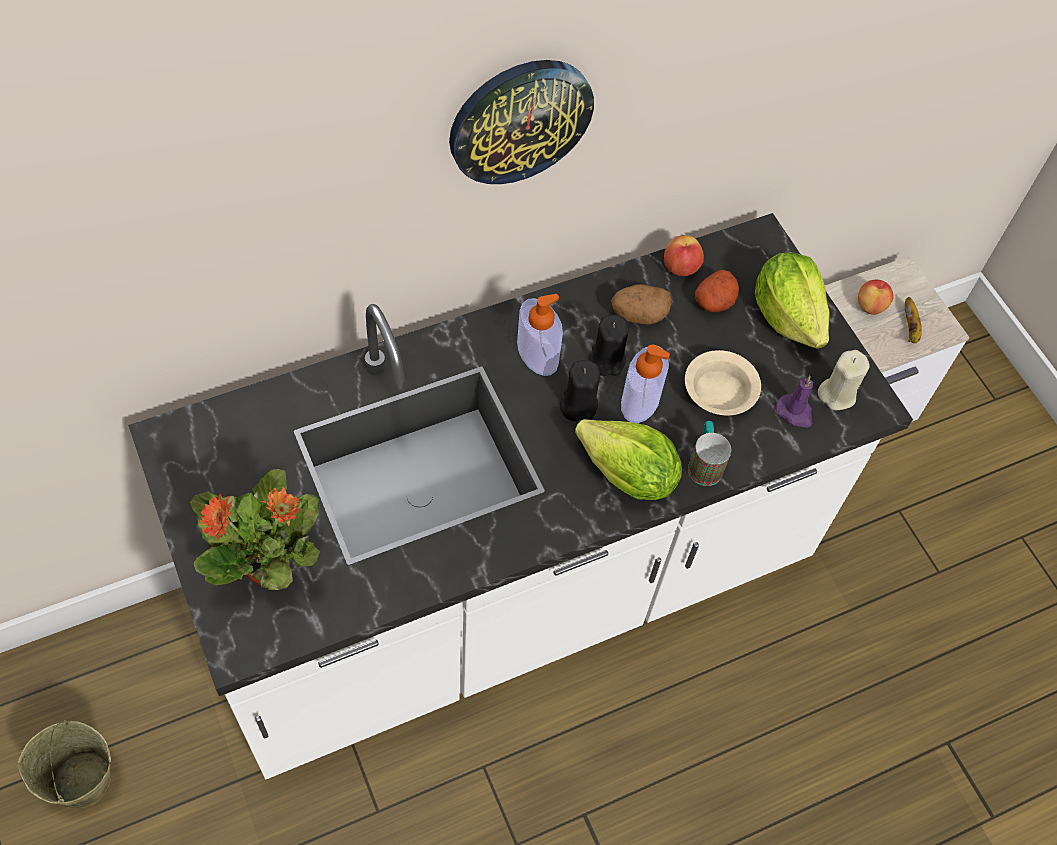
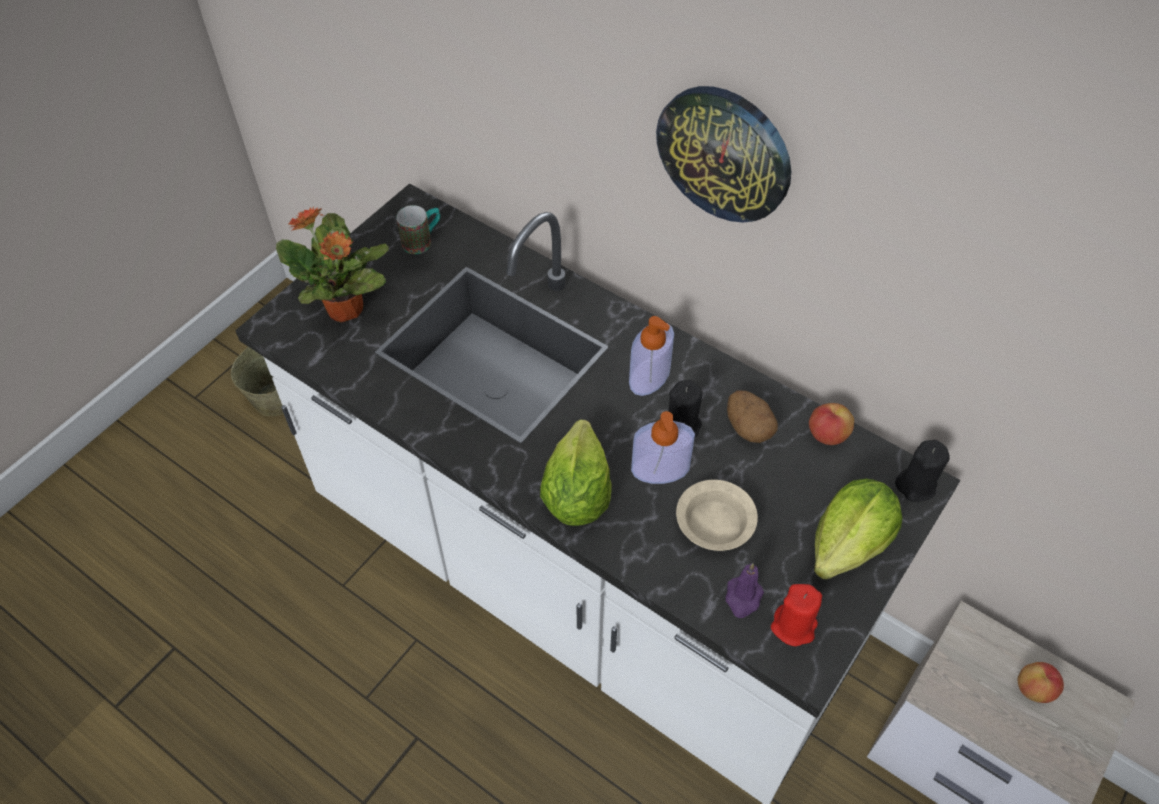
camera: 65 degrees right, 5 degrees down
black candle [560,360,600,421] -> black candle moved to [895,440,950,502]
mug [688,421,731,486] -> mug moved to [396,205,440,254]
potato [695,270,739,312] -> none
beige candle [818,350,869,410] -> red candle [771,584,822,646]
banana [905,297,922,343] -> none

